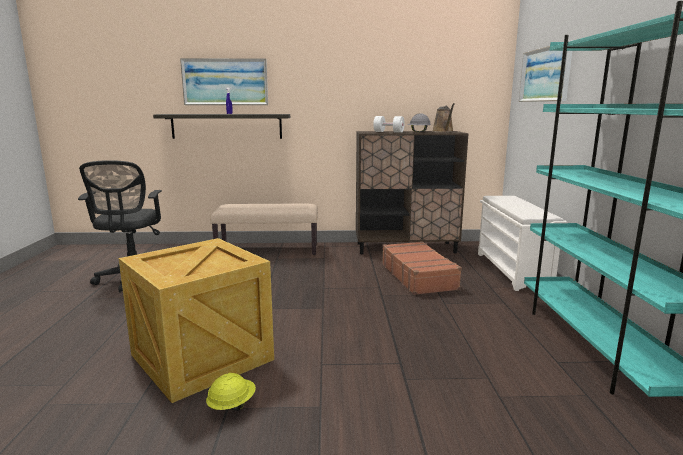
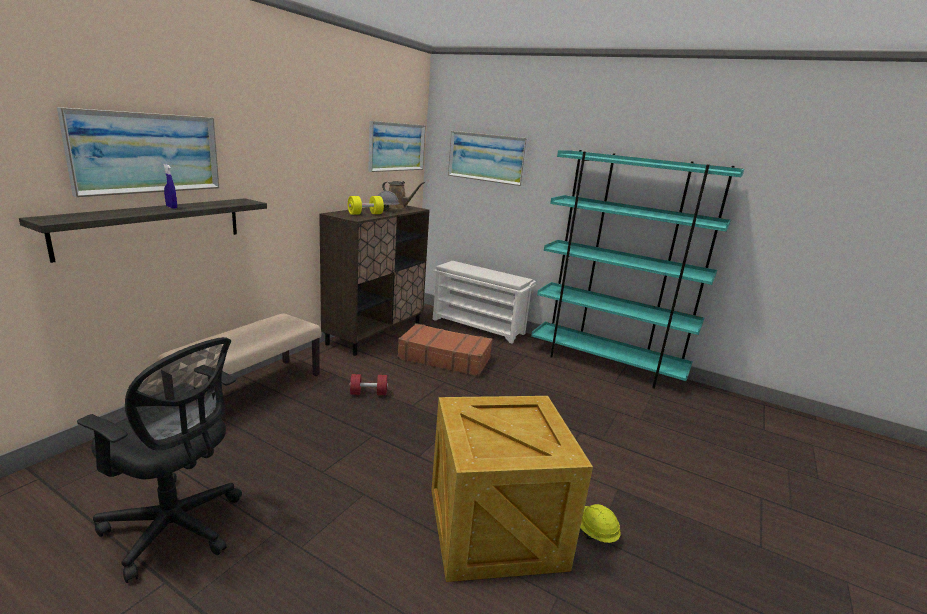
camera: 60 degrees left, 5 degrees up
white dumbbell [373,116,405,133] -> yellow dumbbell [348,196,384,215]
none -> red dumbbell [350,374,388,395]
none -> picture [368,121,426,172]

